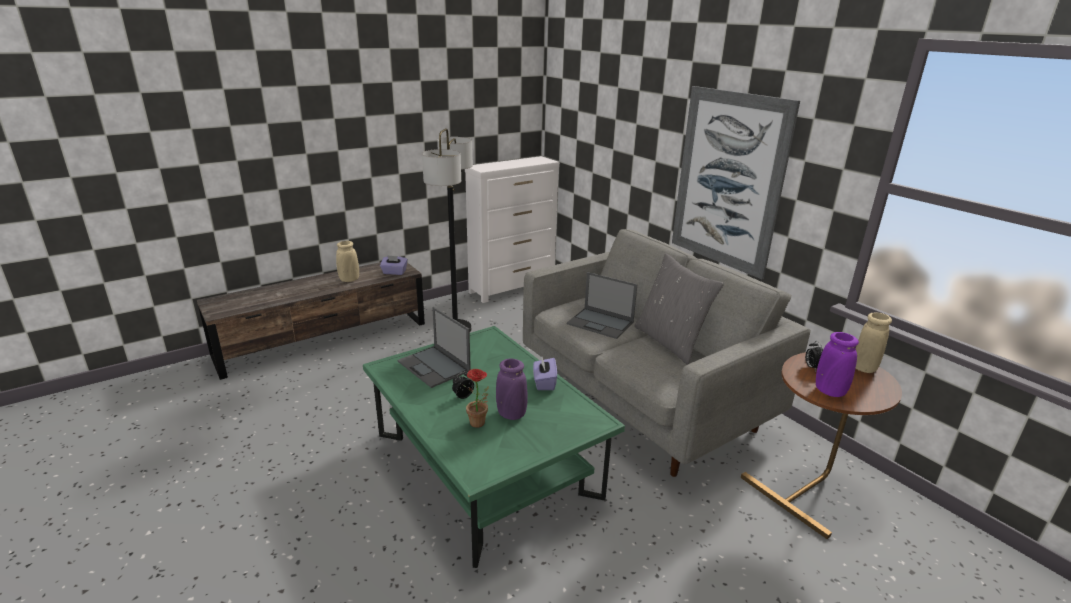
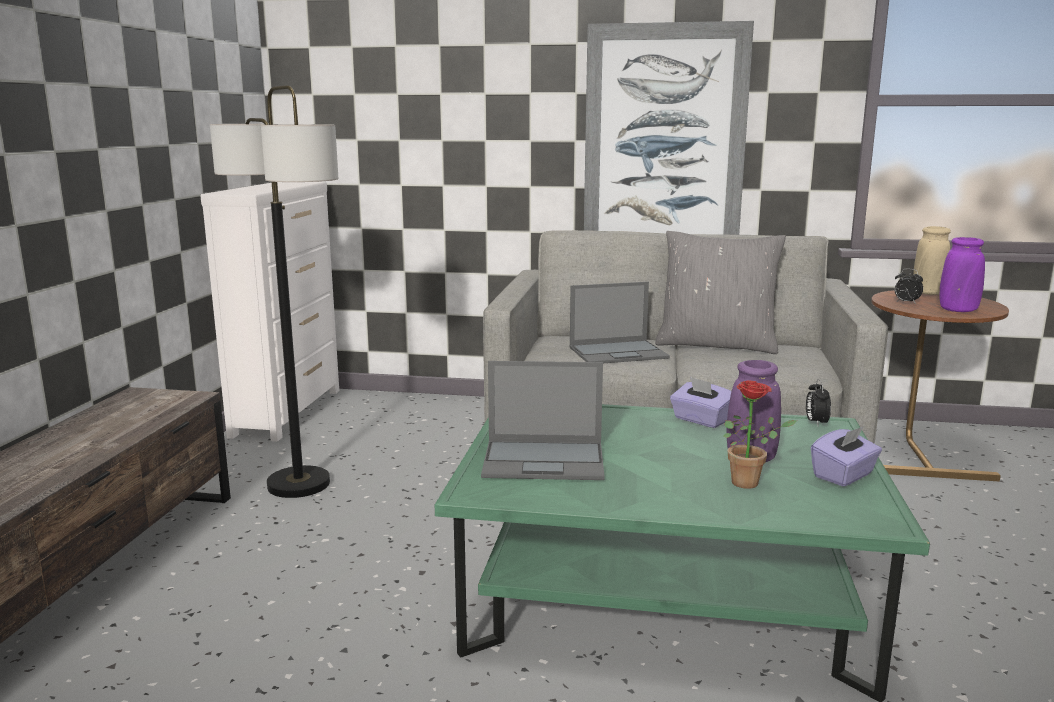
camera: 45 degrees left, 10 degrees down
beige vase [336,241,359,282] -> none
purple tissue box [380,255,408,275] -> purple tissue box moved to [811,426,882,486]
alarm clock [452,371,474,399] -> alarm clock moved to [806,379,831,425]

